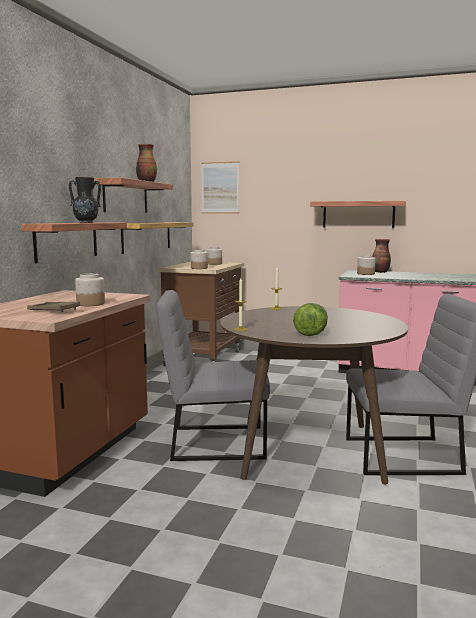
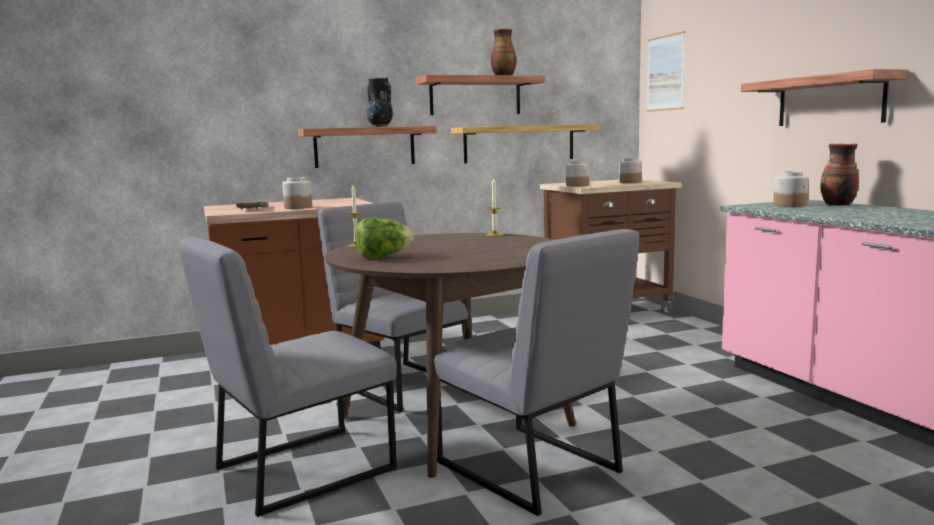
camera: 50 degrees right, 0 degrees up
none -> grey chair [179,236,397,517]

